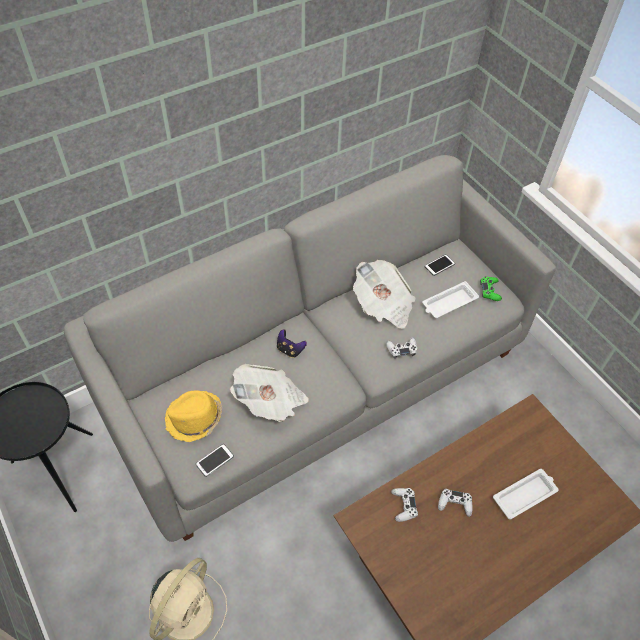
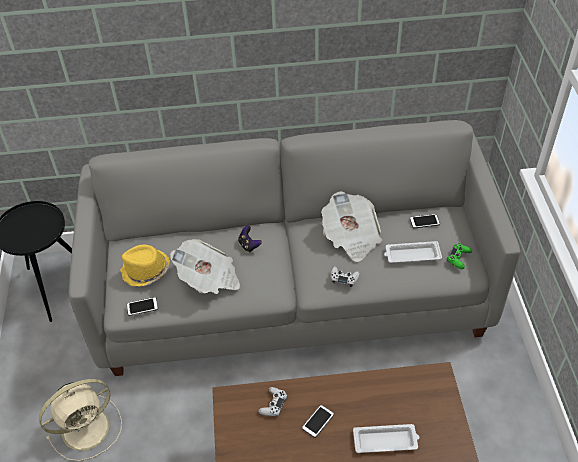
camera: 30 degrees right, 5 degrees down
white game controller [438,489,473,517] -> phone [302,405,334,438]

